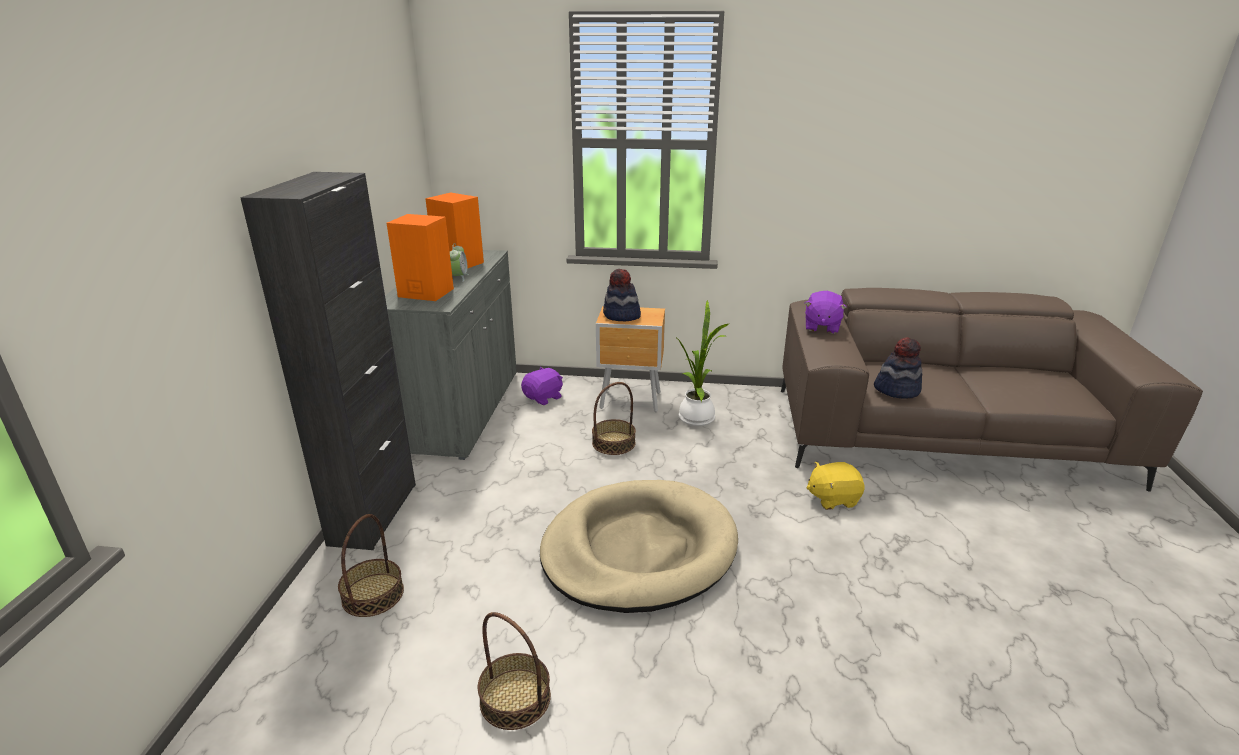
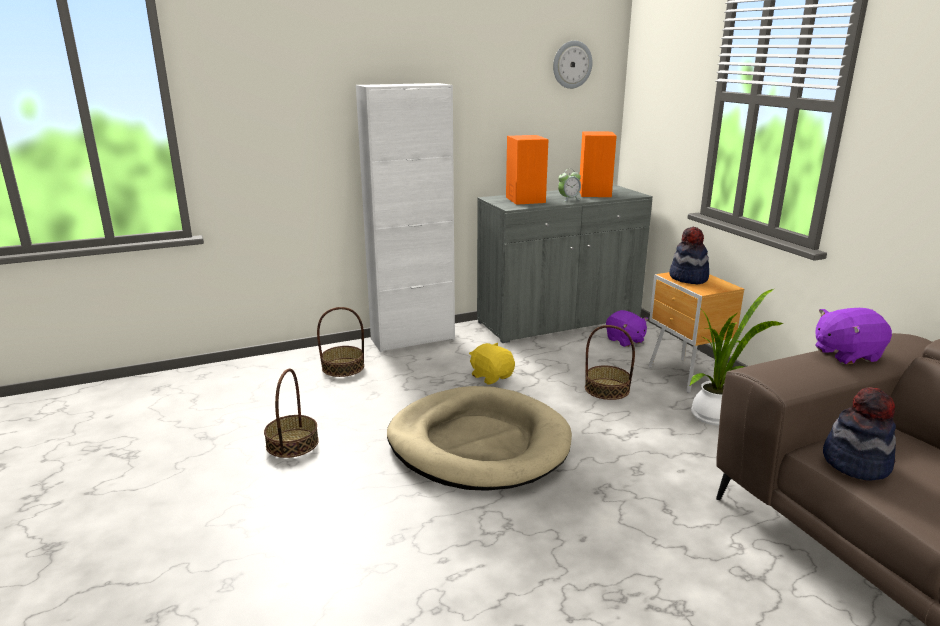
camera: 60 degrees right, 5 degrees down
black cabinet [240,172,416,550] -> white cabinet [356,83,455,352]
purple plush toy [521,367,563,405] -> purple plush toy turned 45 degrees clockwise [606,310,648,347]
yellow plush toy [807,462,865,510] -> yellow plush toy moved to [469,343,515,385]
none -> wall clock [553,41,593,89]

